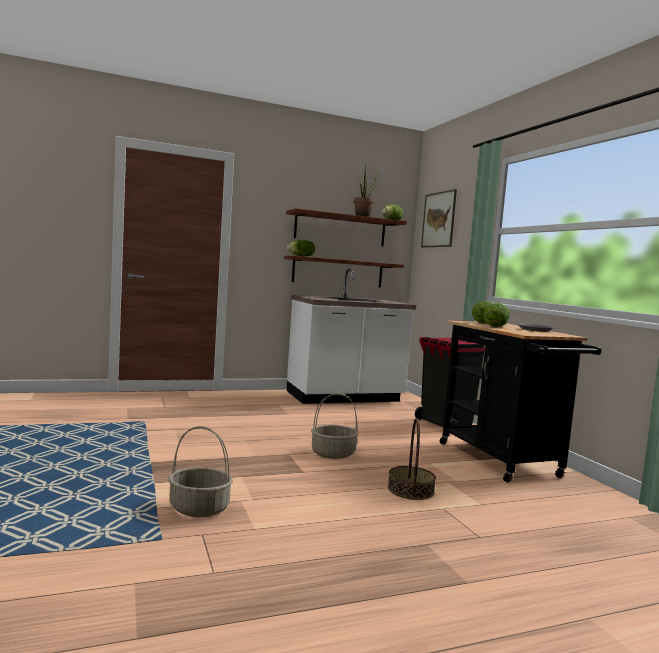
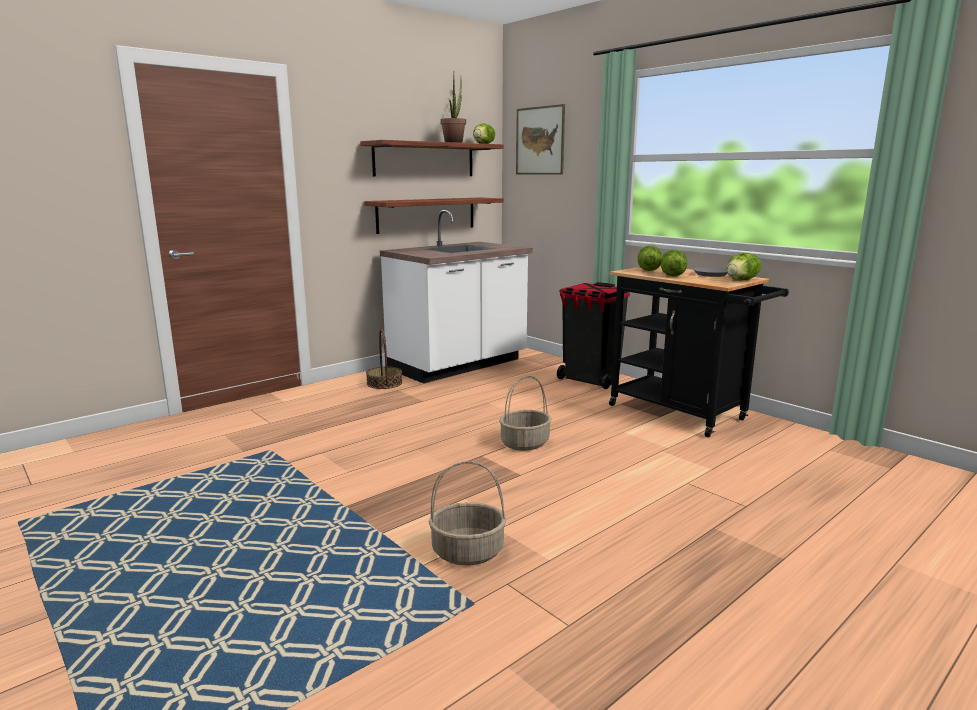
camera: 20 degrees left, 10 degrees up
lettuce [287,240,315,257] -> lettuce moved to [727,253,761,280]
basket [388,418,436,500] -> basket moved to [366,329,402,389]

